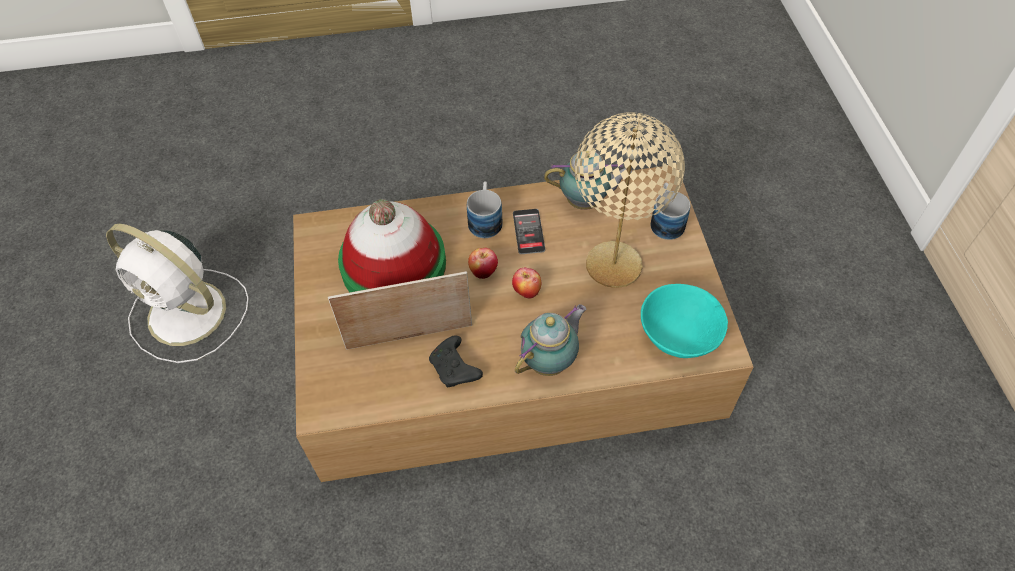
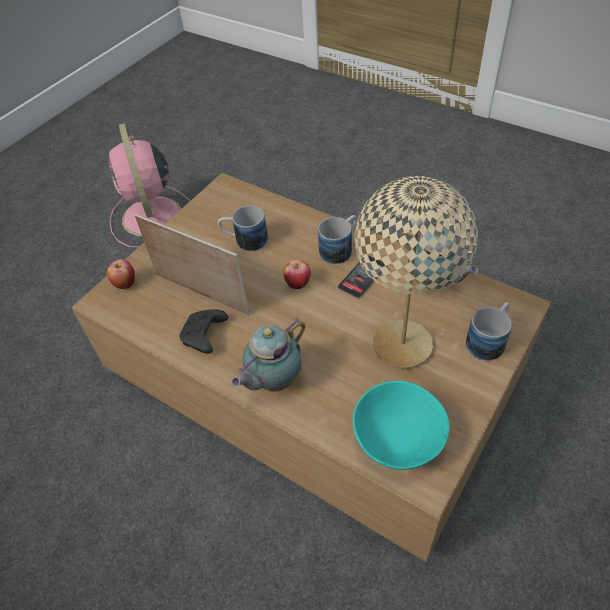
camera: 45 degrees right, 5 degrees down
white fan [106,224,249,363] -> pink fan [108,123,190,248]
hat [338,199,446,292] -> mug [218,205,268,251]
apple [512,268,542,298] -> apple moved to [107,259,135,289]
teapot [515,304,587,376] -> teapot turned 135 degrees clockwise [231,318,305,391]

